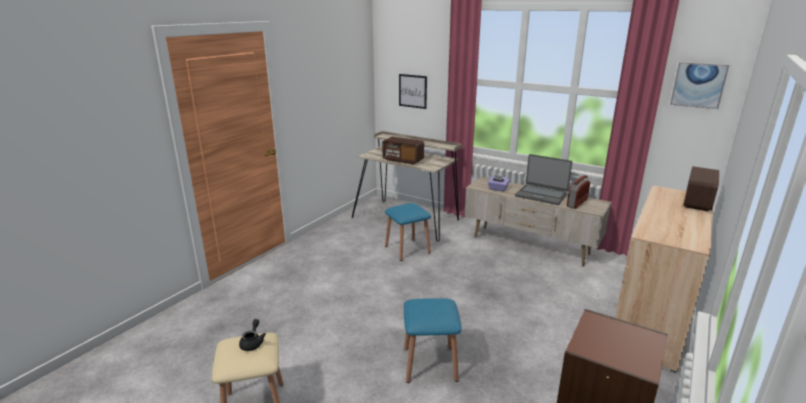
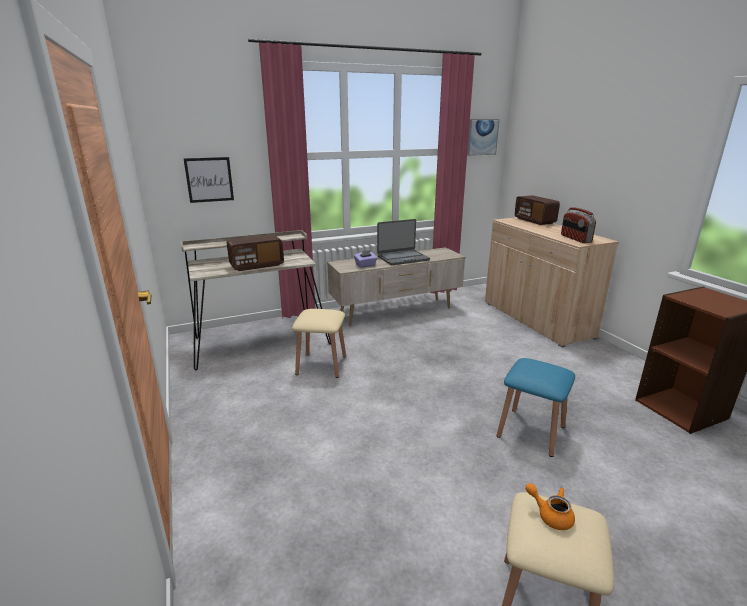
camera: 55 degrees left, 0 degrees up
black teapot [239,319,266,351] -> orange teapot [525,483,575,530]
blue stool [385,203,431,261] -> beige stool [292,309,346,378]
radio [567,175,590,209] -> radio moved to [561,207,596,243]

